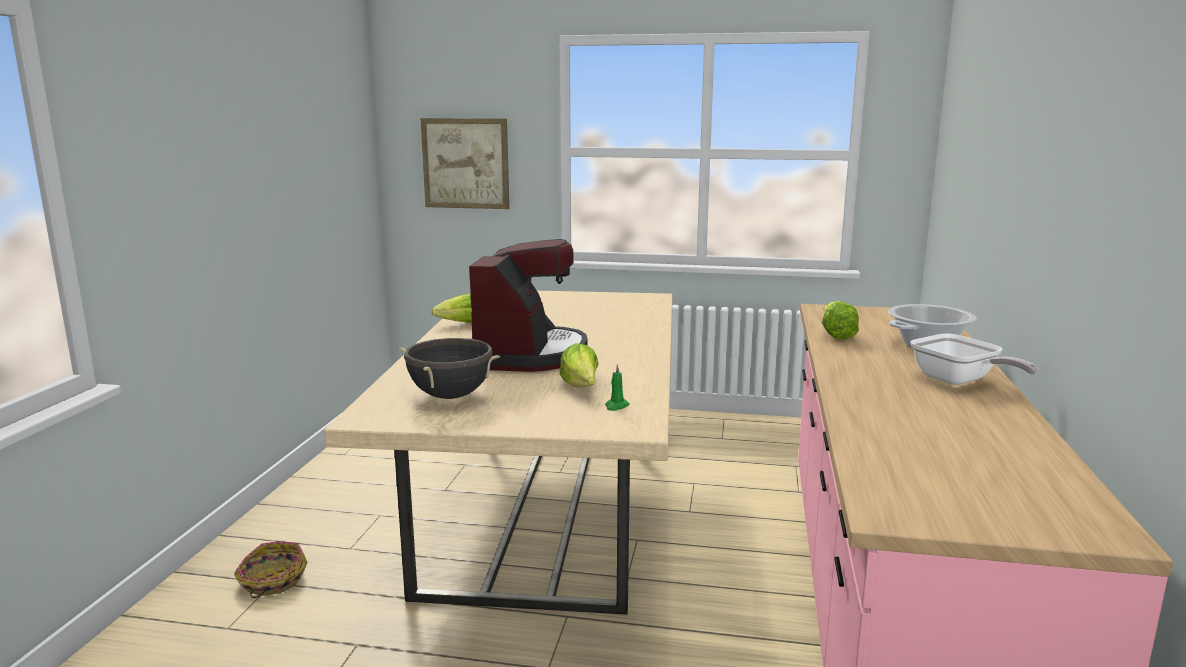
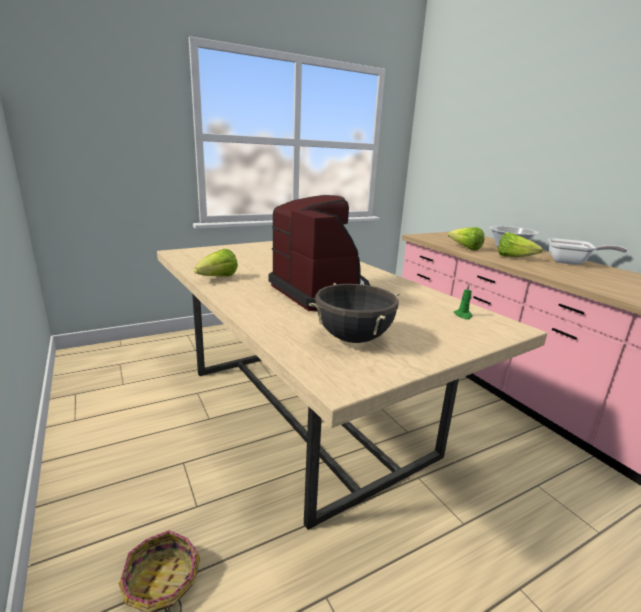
camera: 40 degrees left, 5 degrees up
picture [421,118,509,209] -> none
lettuce [560,343,599,387] -> lettuce moved to [498,233,543,257]

